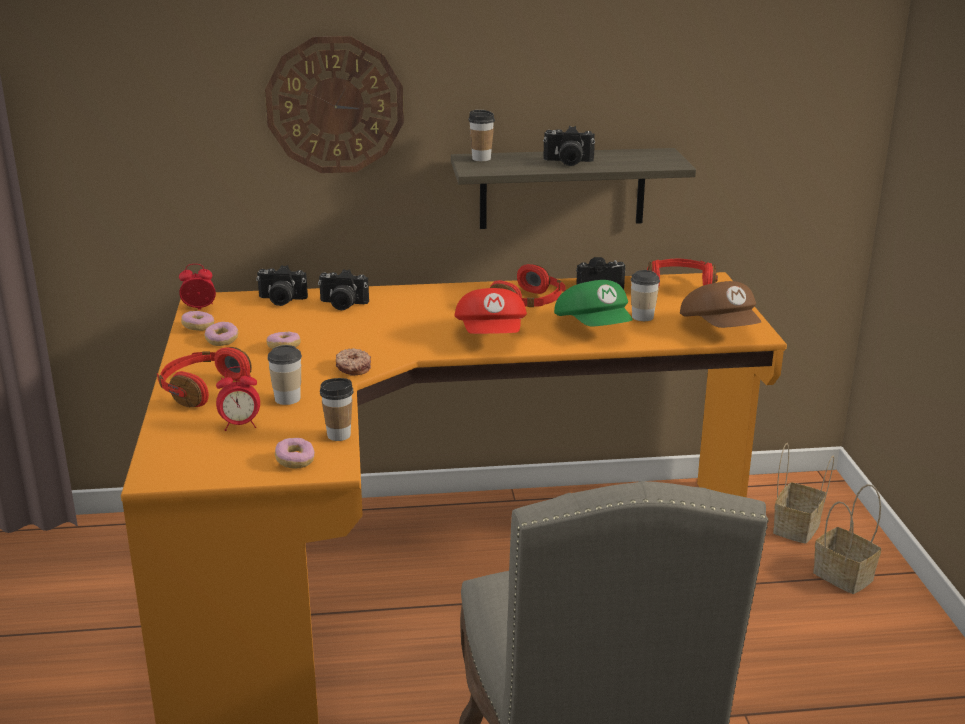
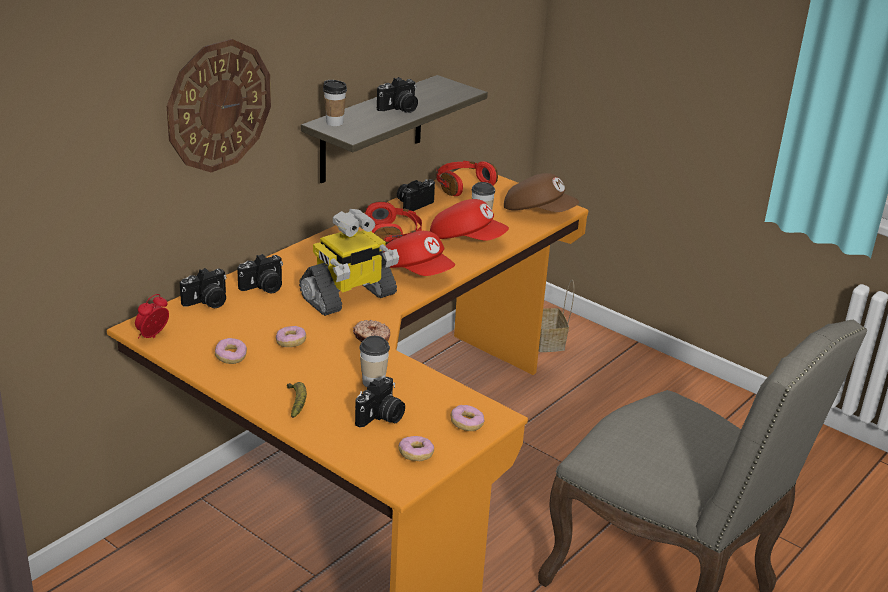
camera: 45 degrees left, 5 degrees up
red headphones [157,347,252,407] -> banana [287,382,307,418]
donut [181,311,214,331] -> donut moved to [398,436,434,461]
alarm clock [216,366,260,431] -> camera [355,377,405,428]
cup [320,378,353,441] -> none
green cap [554,280,633,327] -> red cap [430,199,509,241]
basket [813,484,881,594] -> none
none -> toy robot [299,209,399,316]

